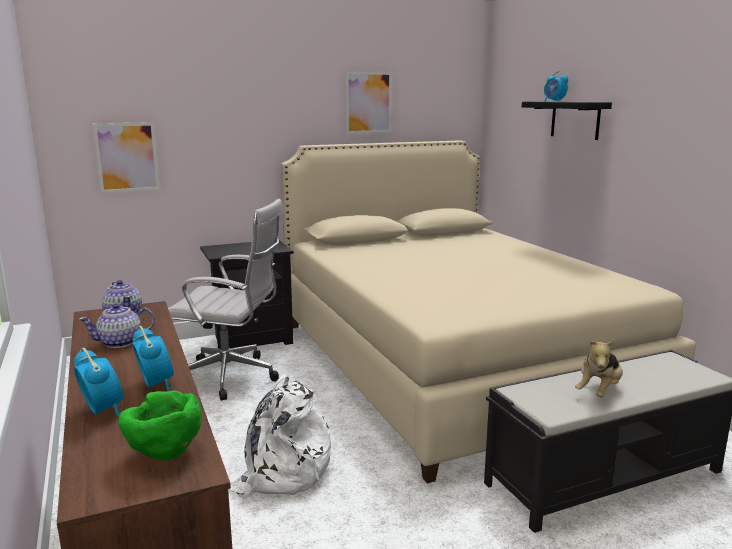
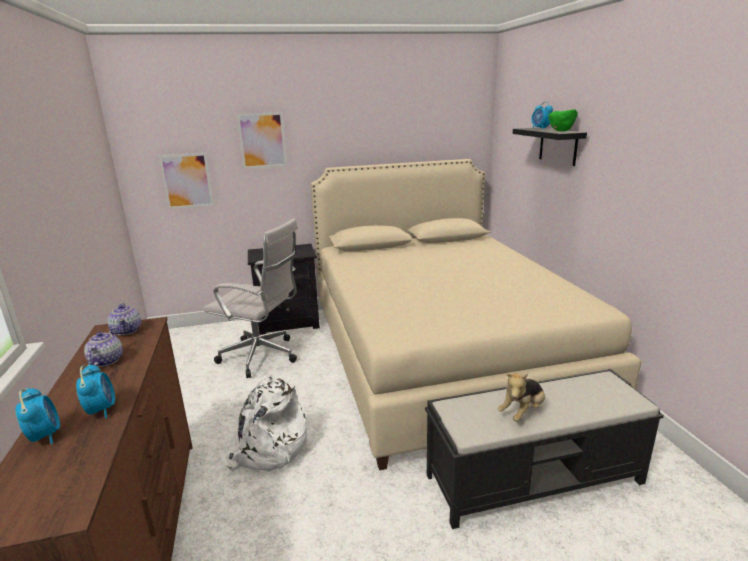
camera: 10 degrees right, 5 degrees up
teapot [78,303,155,348] -> teapot turned 105 degrees clockwise [84,327,123,367]
green bowl [118,390,202,460] -> green bowl moved to [548,109,578,131]
picture [345,71,392,134] -> picture moved to [237,112,287,169]

